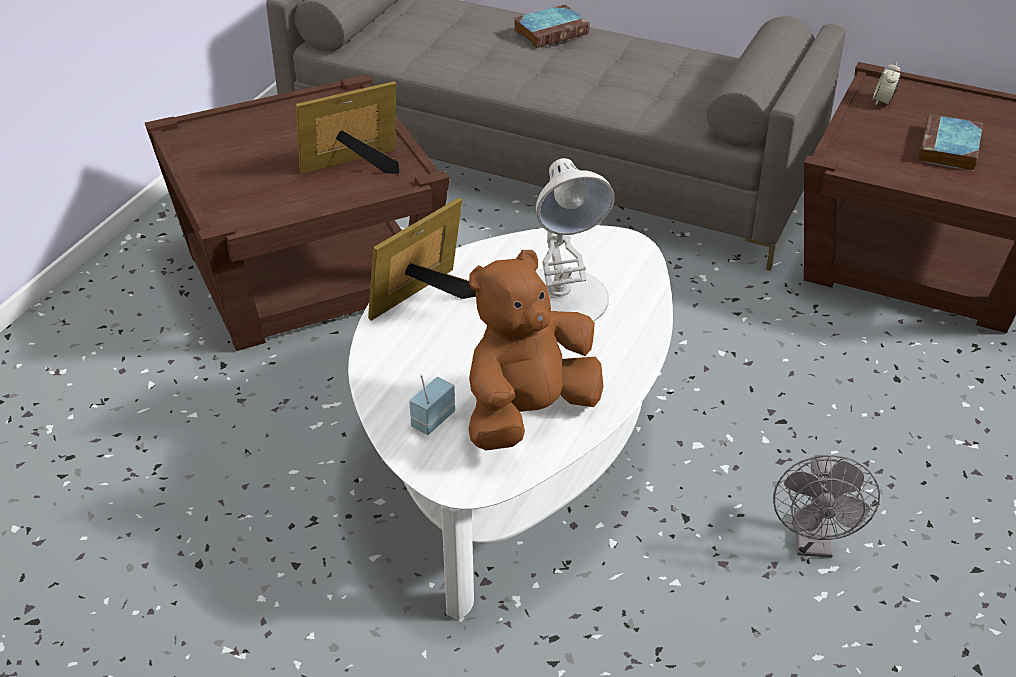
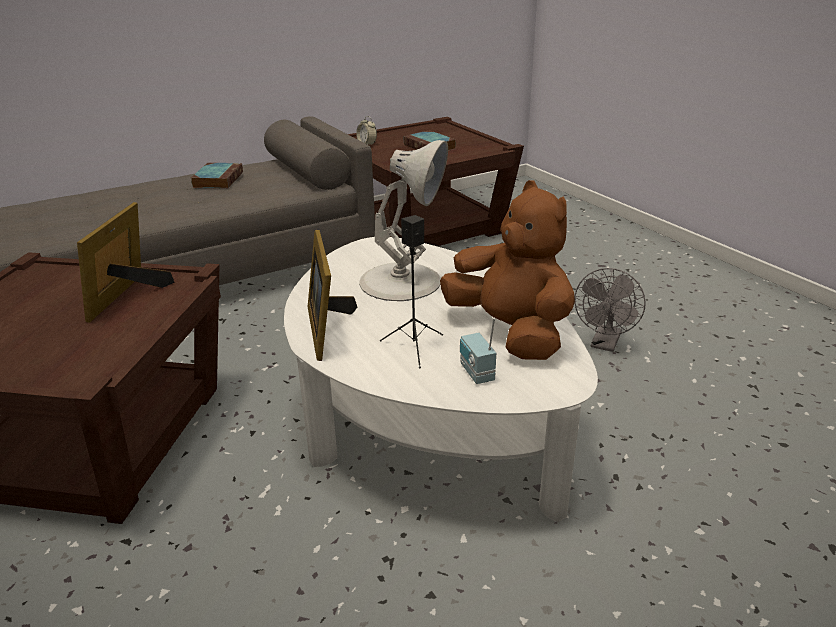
camera: 55 degrees left, 10 degrees down
brown plush toy [468,250,604,451] -> brown plush toy turned 150 degrees clockwise [440,180,575,360]
book [514,5,589,48] -> book moved to [191,163,243,189]
grey fan [773,454,880,558] -> grey fan turned 75 degrees clockwise [575,268,646,352]
none -> black speaker [380,215,443,368]

